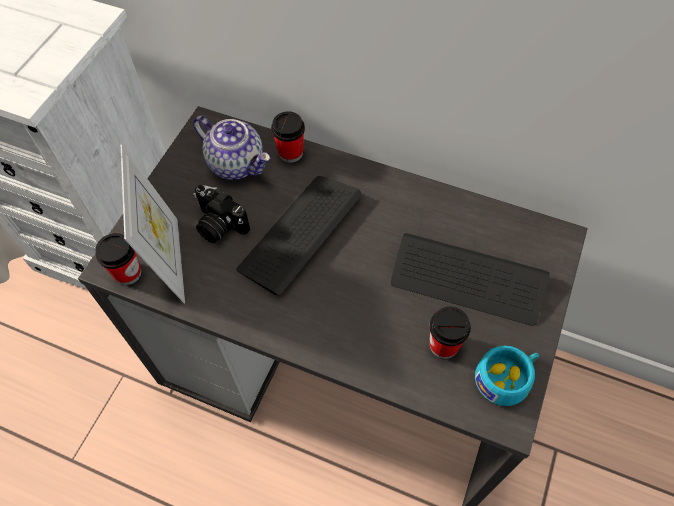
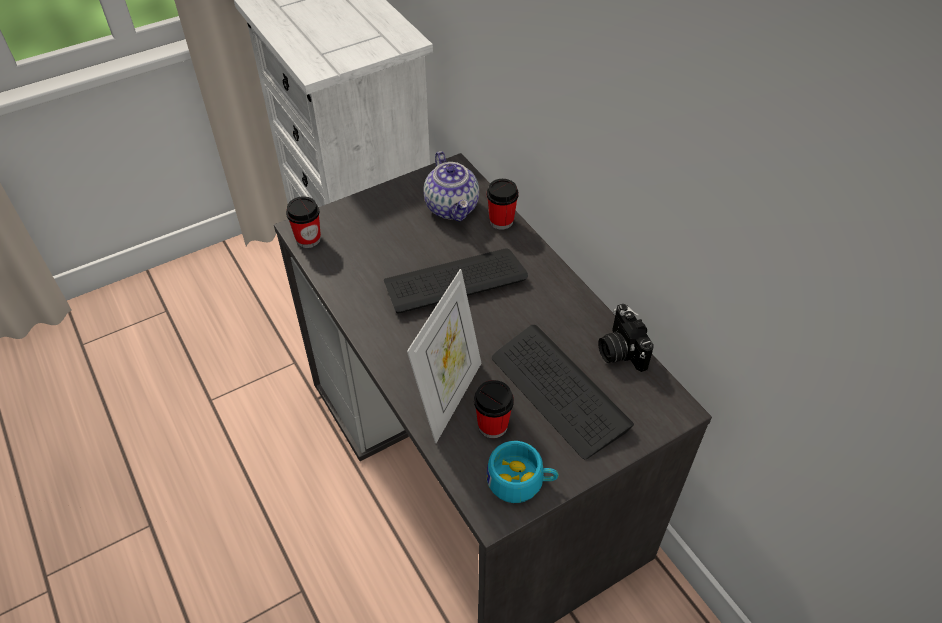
camera: 35 degrees right, 10 degrees down
picture frame [121,145,185,304] -> picture frame moved to [407,269,481,443]
camera [193,185,250,243] -> camera moved to [598,304,654,372]

